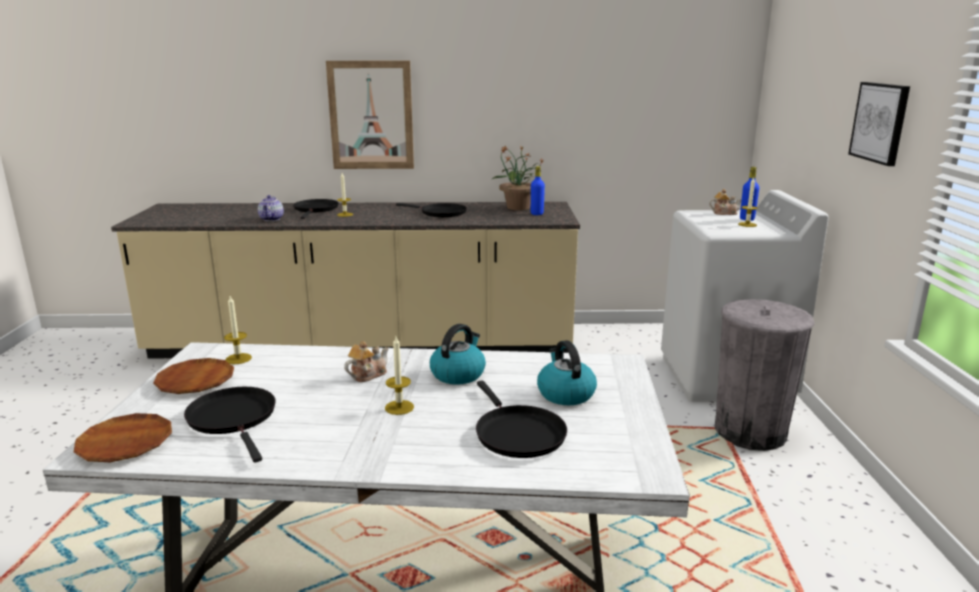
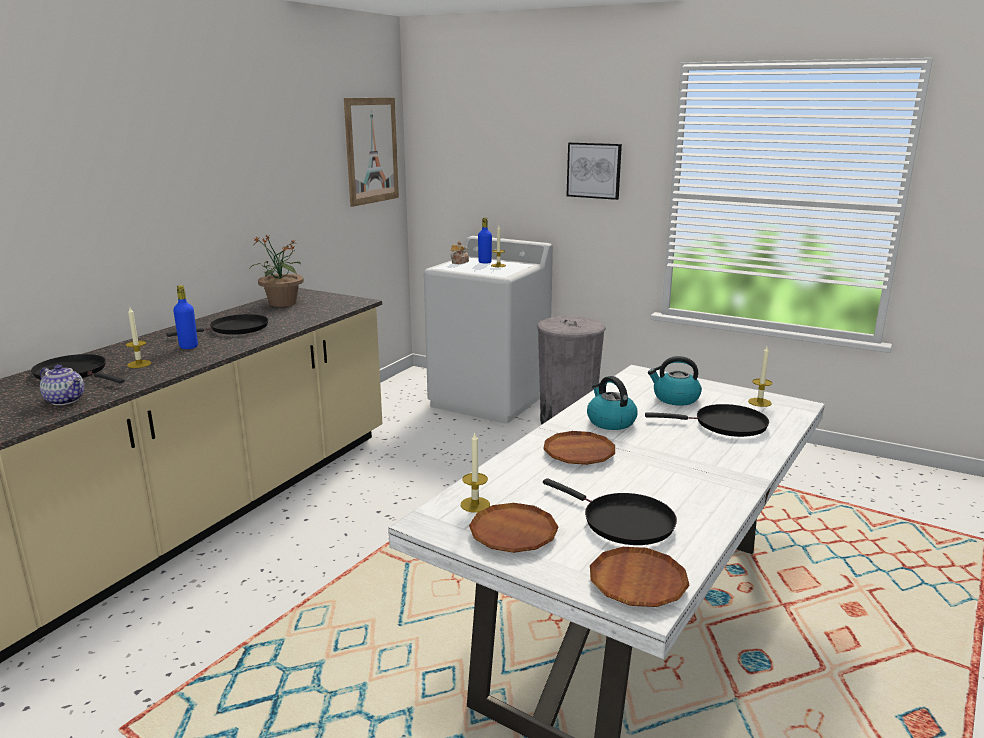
camera: 60 degrees left, 0 degrees up
black frying pan [184,387,275,463] -> black frying pan turned 135 degrees counterclockwise [543,478,677,545]
picture [326,61,414,169] -> picture moved to [344,98,399,207]
teapot [344,341,389,382] -> brown plate [543,431,615,465]
candle [385,337,414,415] -> candle moved to [748,346,772,407]
blue bottle [531,166,545,215] -> blue bottle moved to [173,285,198,349]

